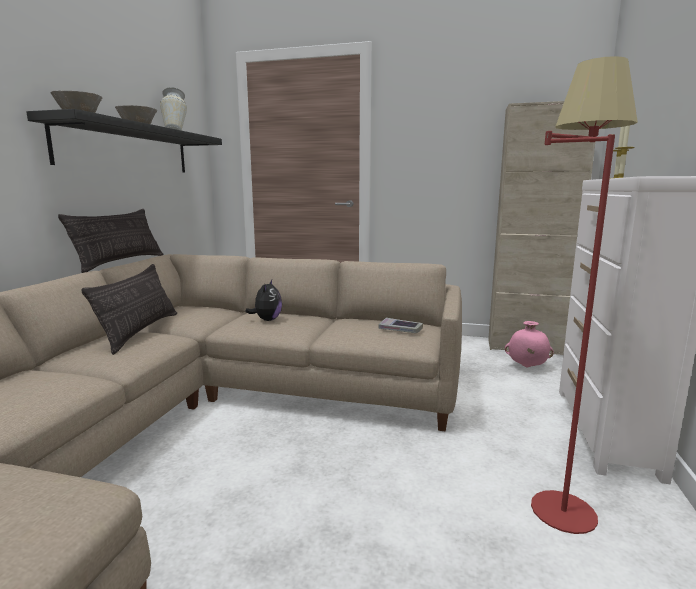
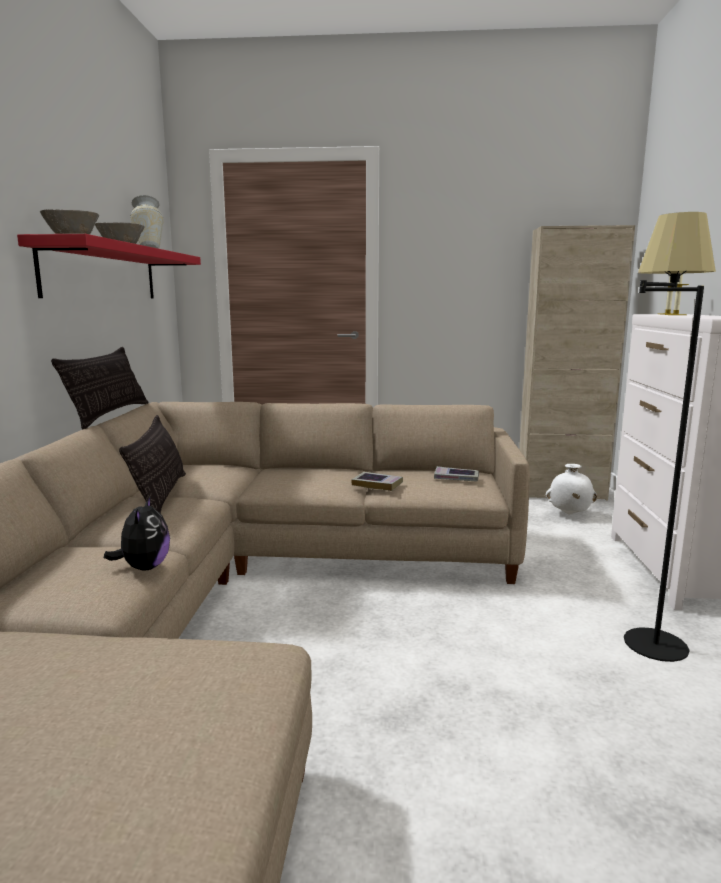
camera: 10 degrees left, 0 degrees up
black shelf [26,109,222,172] -> red shelf [17,234,201,299]
plush toy [245,280,282,321] -> plush toy moved to [104,495,170,571]
pink vase [505,321,554,367] -> white vase [546,464,597,514]
red floor lamp [531,56,638,534] -> black floor lamp [624,212,716,662]
none -> book [351,472,403,491]

